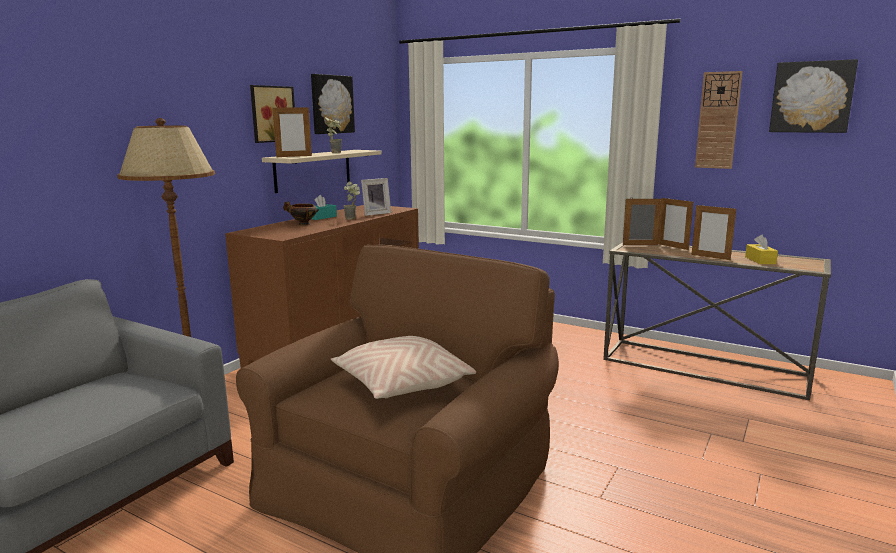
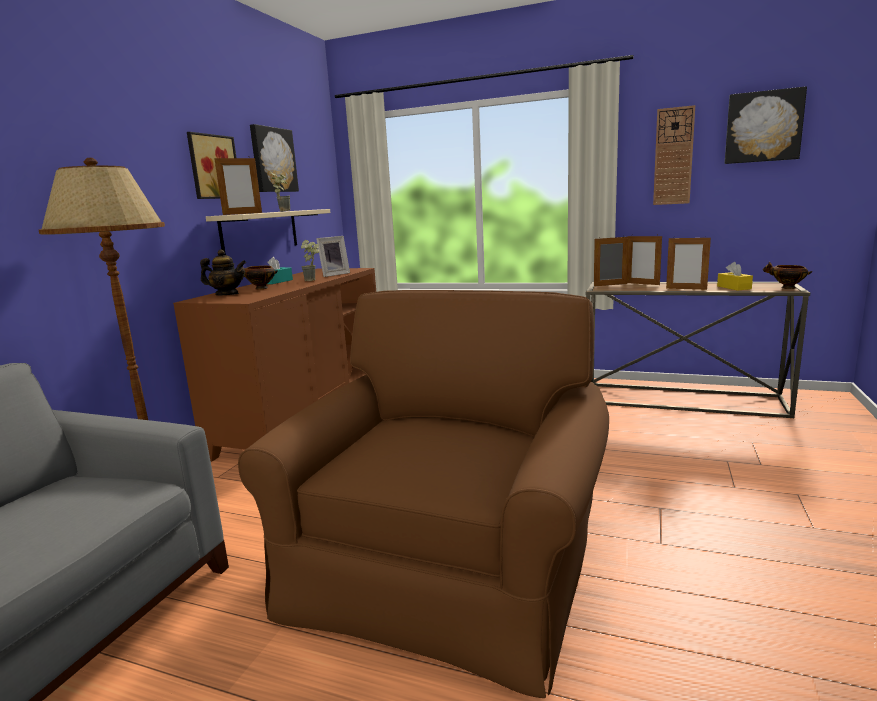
camera: 10 degrees left, 0 degrees up
beige pillow [331,336,476,399] -> none
none -> teapot [200,249,246,295]
none -> bowl [763,262,812,289]

